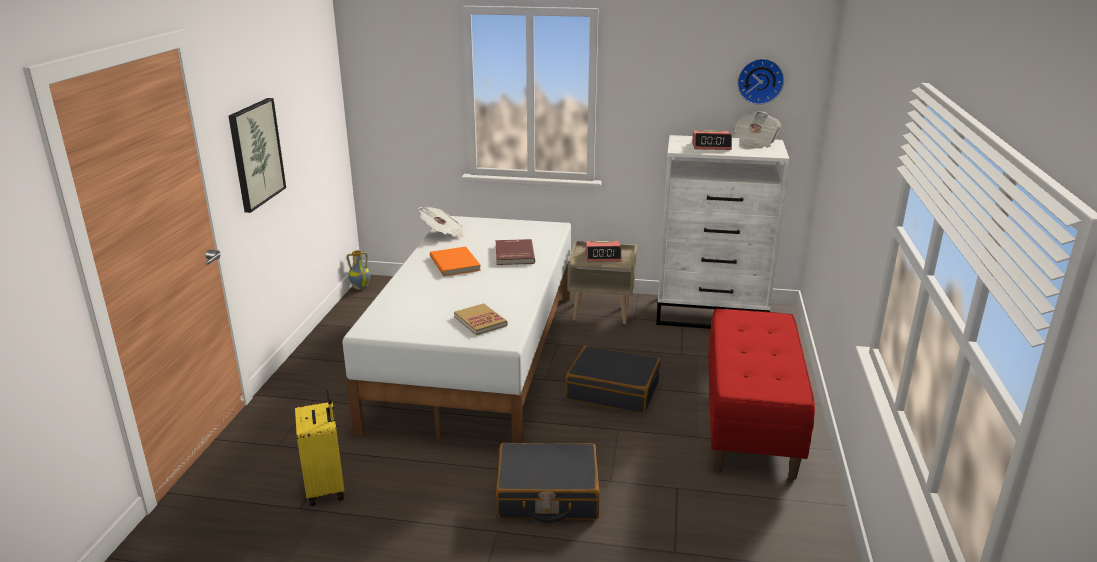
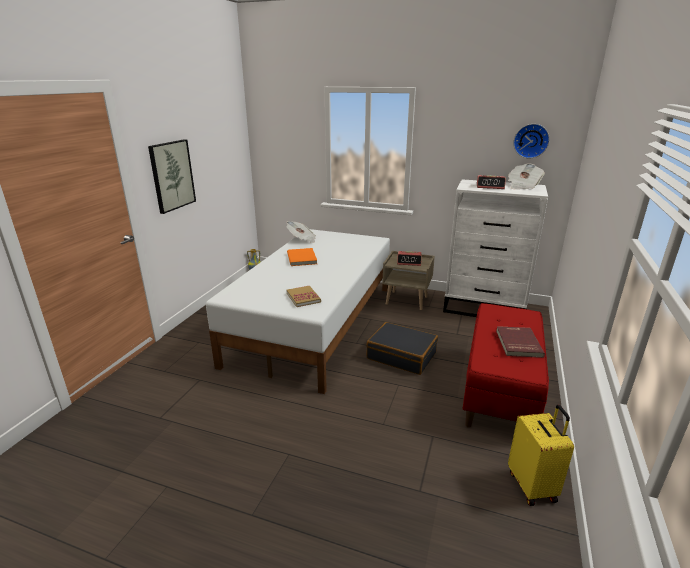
camera: 10 degrees right, 0 degrees up
yellow suitcase [295,389,345,506] -> yellow suitcase moved to [508,405,574,506]
red book [496,239,535,265] -> red book moved to [496,326,545,358]
black suitcase [496,443,600,523] -> none

